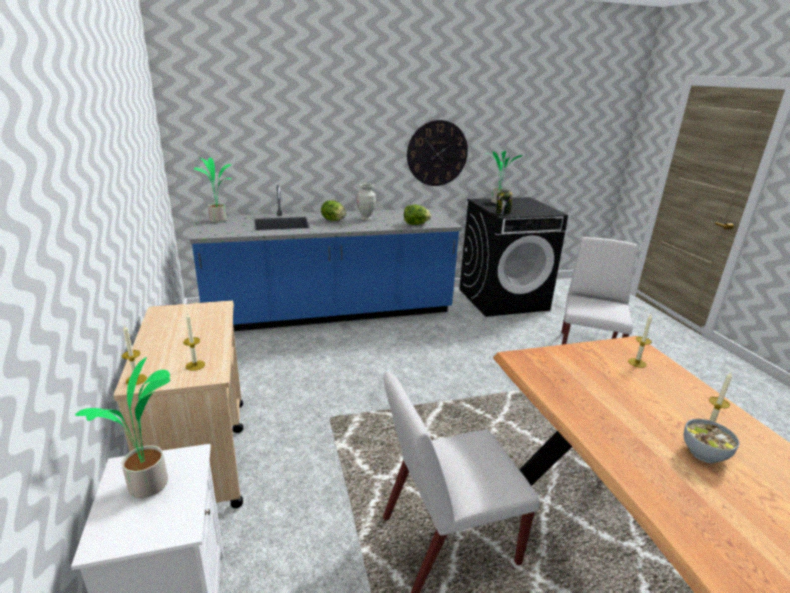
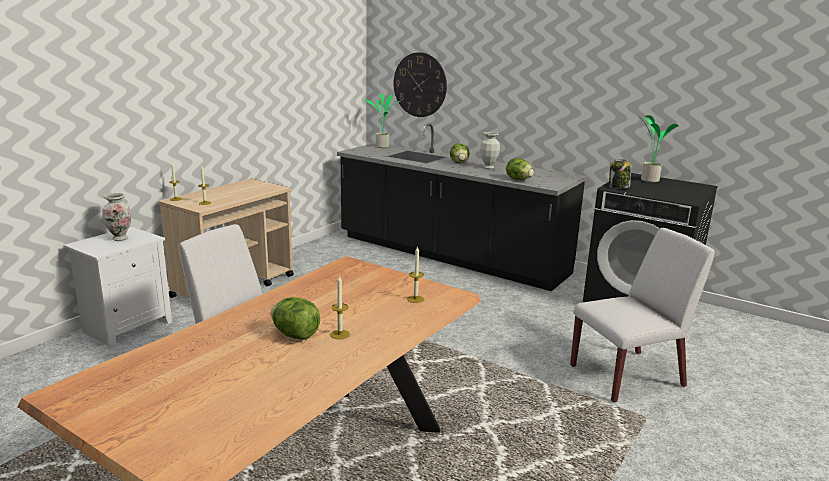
camera: 50 degrees right, 5 degrees down
potted plant [75,357,170,498] -> vase [102,193,131,241]
blue counter [190,185,462,331] -> black counter [337,123,587,291]
wall clock [407,120,468,186] -> wall clock moved to [394,52,447,117]
bowl [684,419,740,463] -> lettuce [271,297,320,340]

